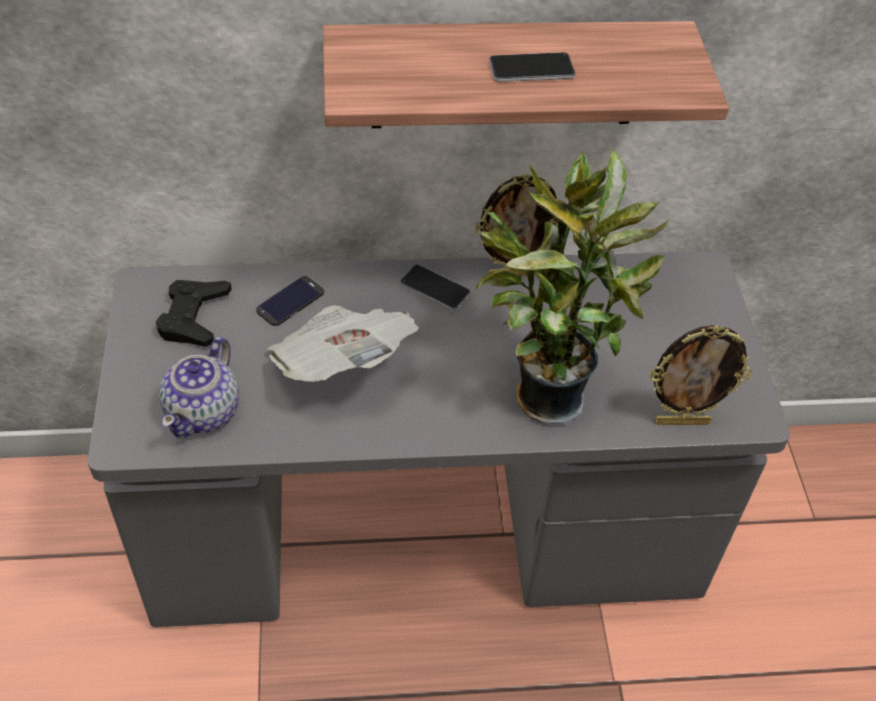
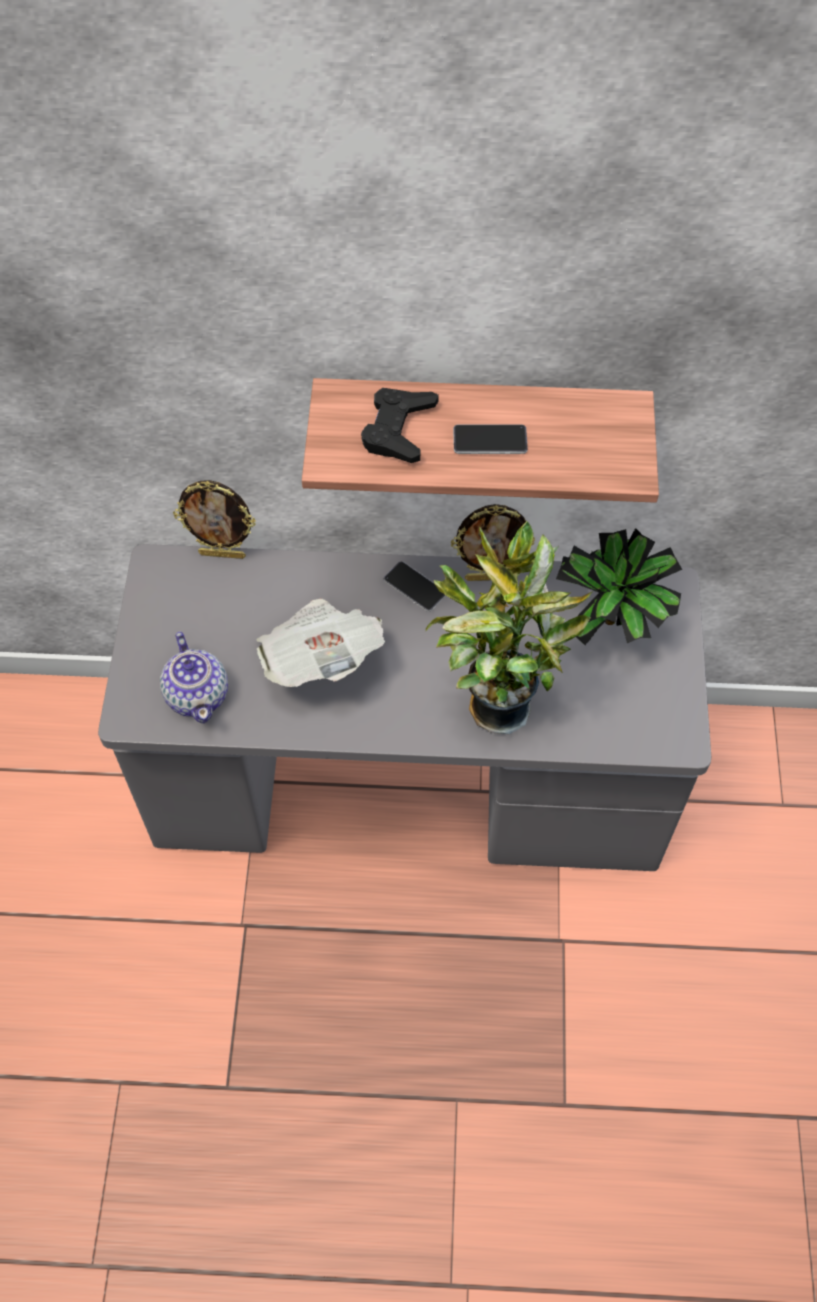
camera: 10 degrees right, 10 degrees up
black game controller [156,280,232,347] -> black game controller moved to [361,388,439,463]
teapot [159,337,239,438] -> teapot turned 45 degrees counterclockwise [160,631,228,723]
phone [256,276,324,326] -> none
picture frame [649,325,752,425] -> picture frame moved to [173,480,256,559]
none -> potted plant [556,528,683,645]

